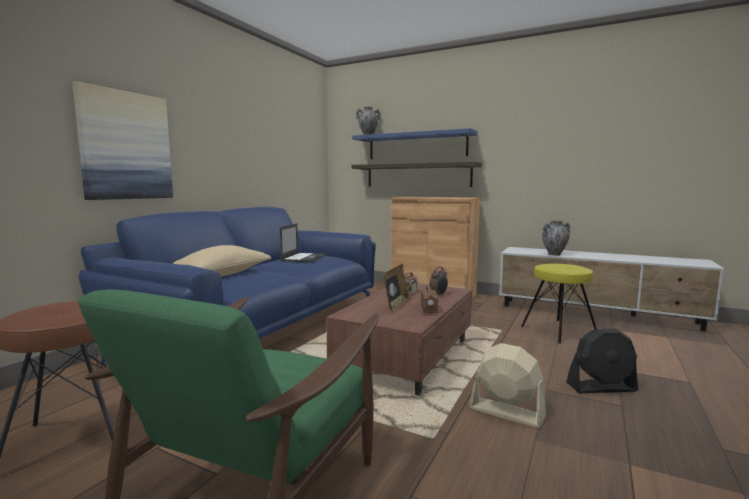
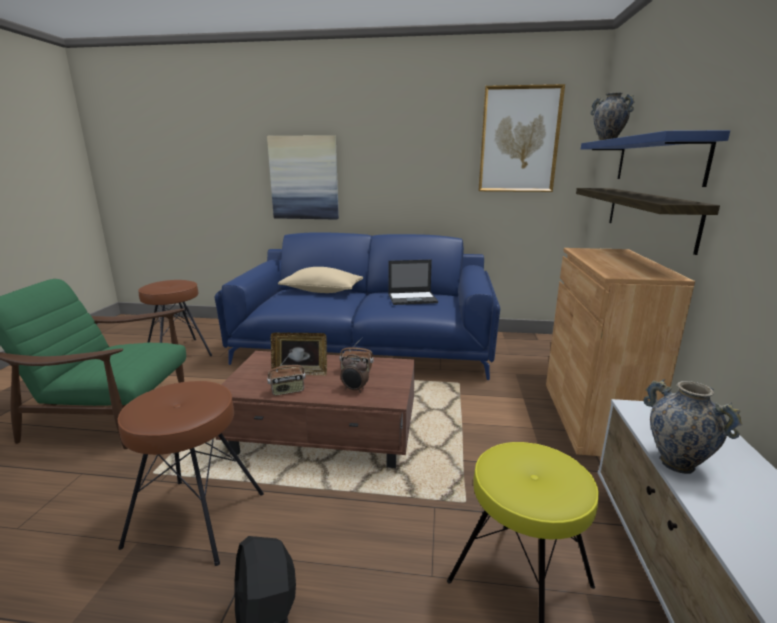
camera: 70 degrees right, 10 degrees up
beige fan [469,343,546,427] -> brown stool [118,381,264,566]
none -> picture [478,84,565,192]

